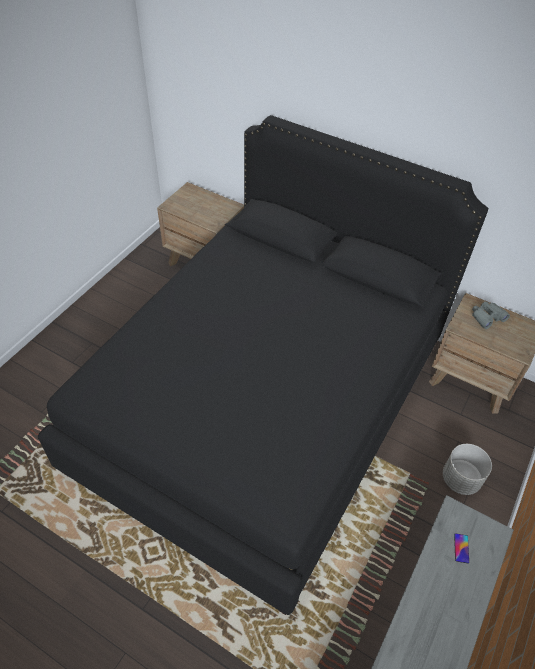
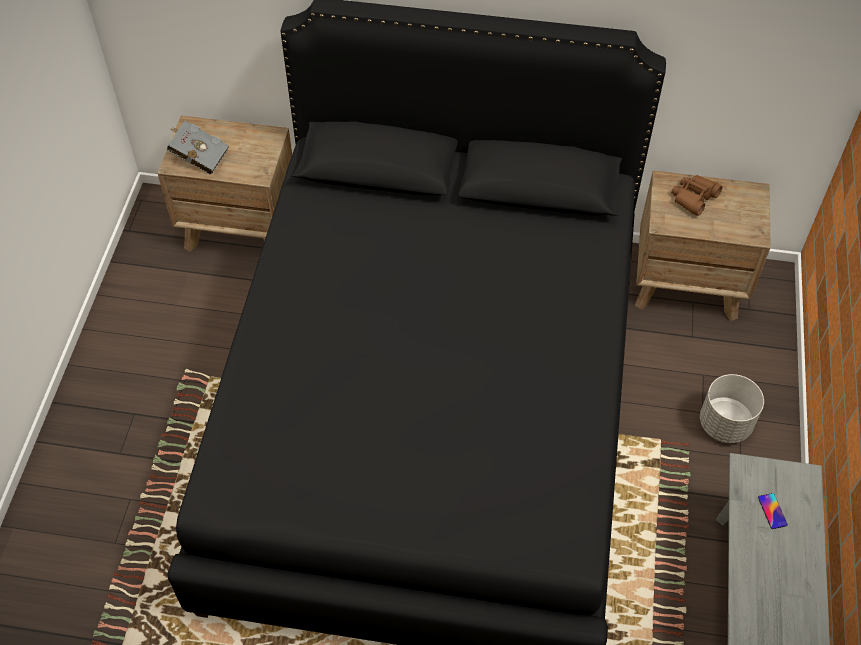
camera: 20 degrees left, 5 degrees up
grey binoculars [472,301,510,329] -> brown binoculars [671,175,722,216]
none -> grey book [166,121,229,175]

